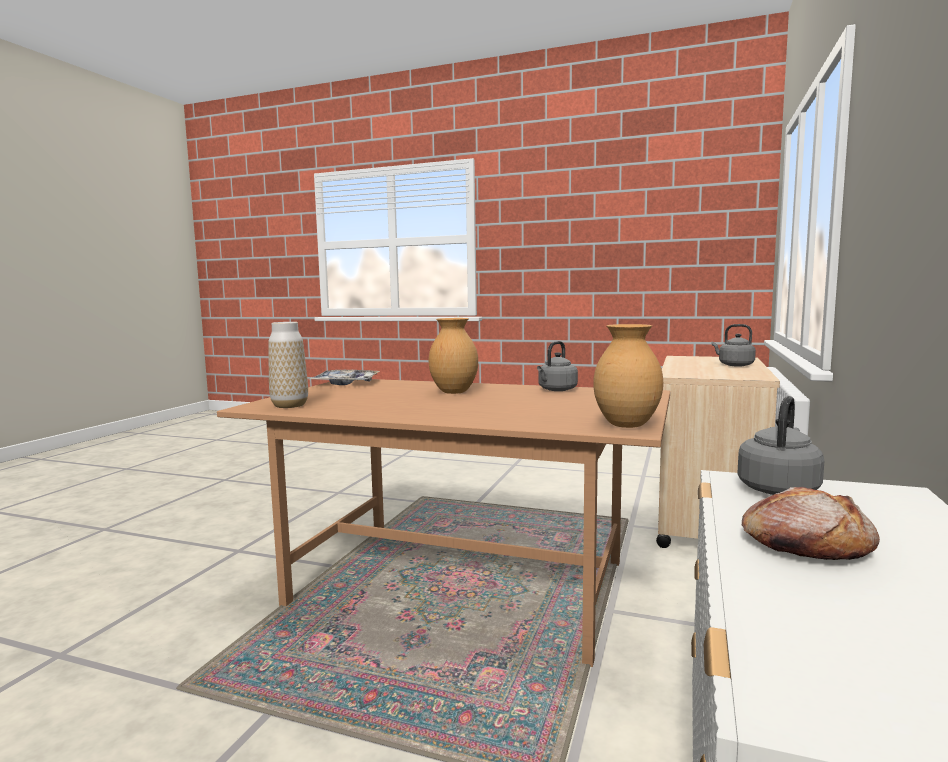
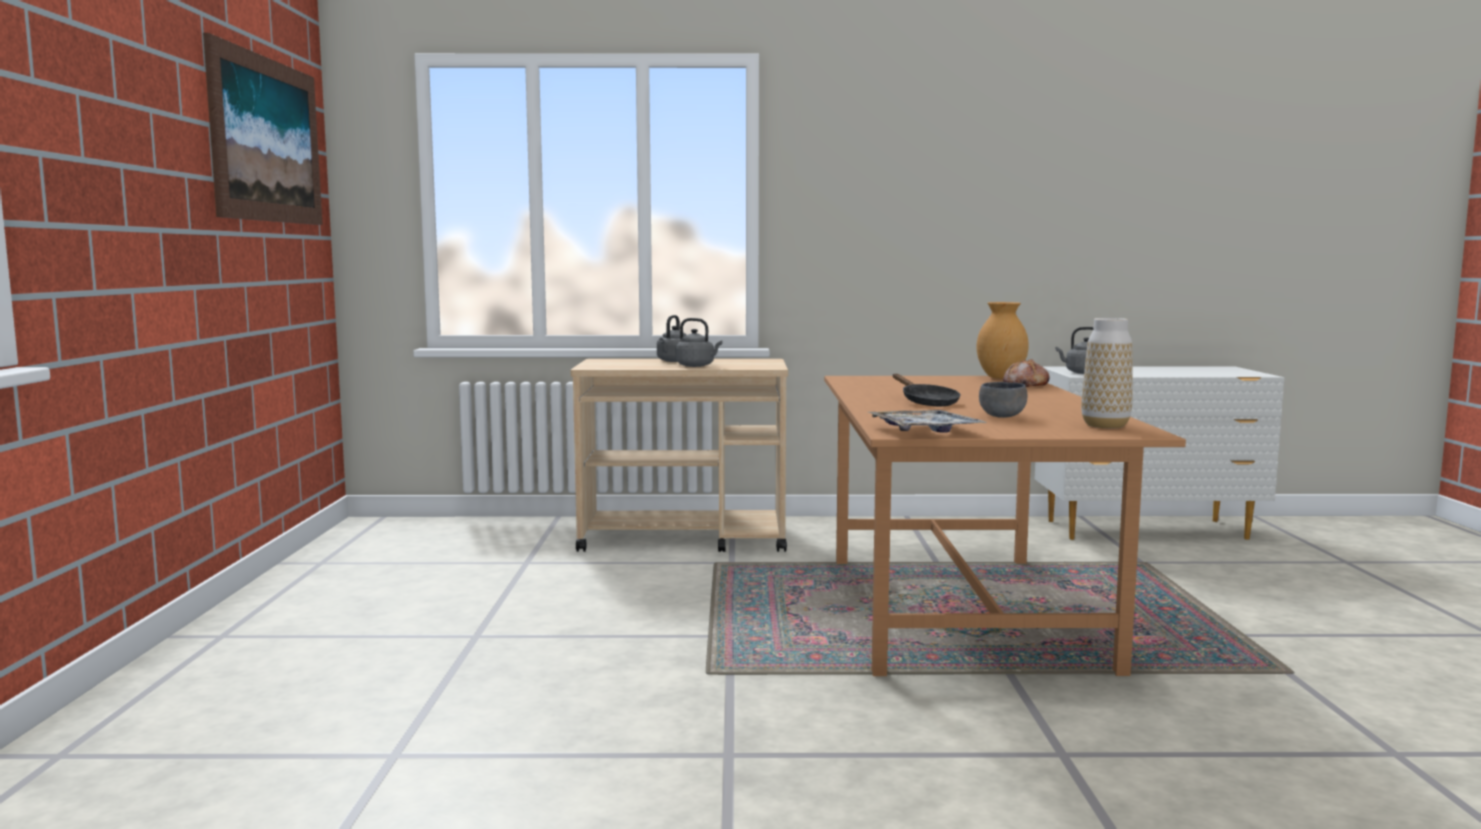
camera: 110 degrees left, 0 degrees up
brown vase [429,318,478,394] -> black frying pan [893,374,960,406]
grey kettle [537,341,578,391] -> grey kettle moved to [675,318,722,367]
bread [742,487,880,560] -> bread moved to [1003,359,1050,387]
none -> picture [203,33,323,225]
none -> grey bowl [979,382,1027,418]

